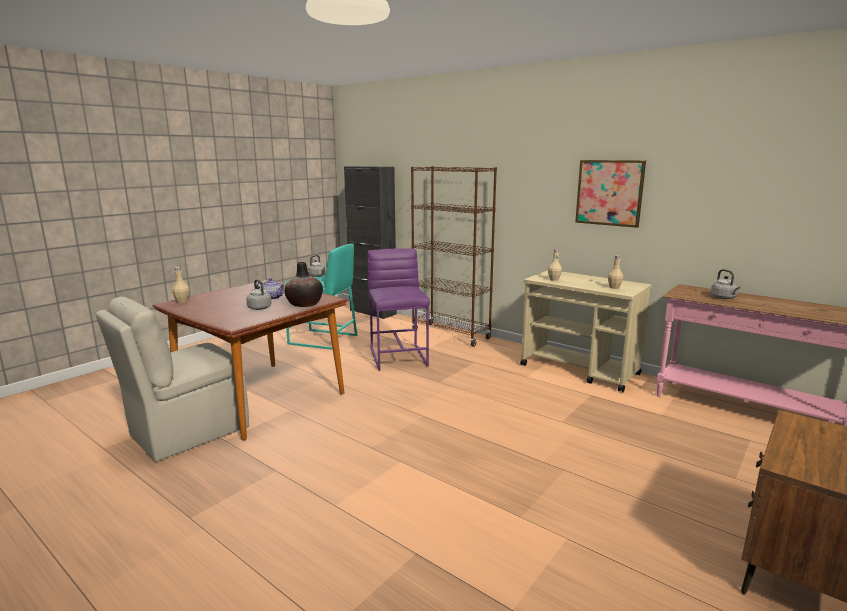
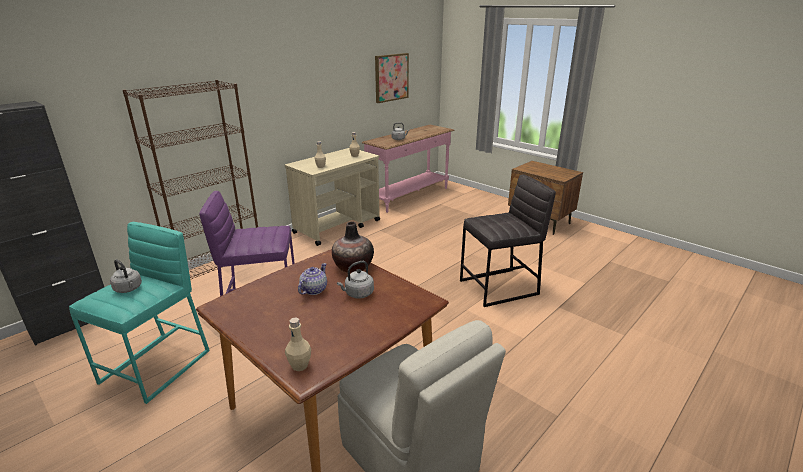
camera: 85 degrees left, 10 degrees up
picture [575,160,646,228] -> picture moved to [375,53,409,103]
none -> grey stool [460,174,556,307]

